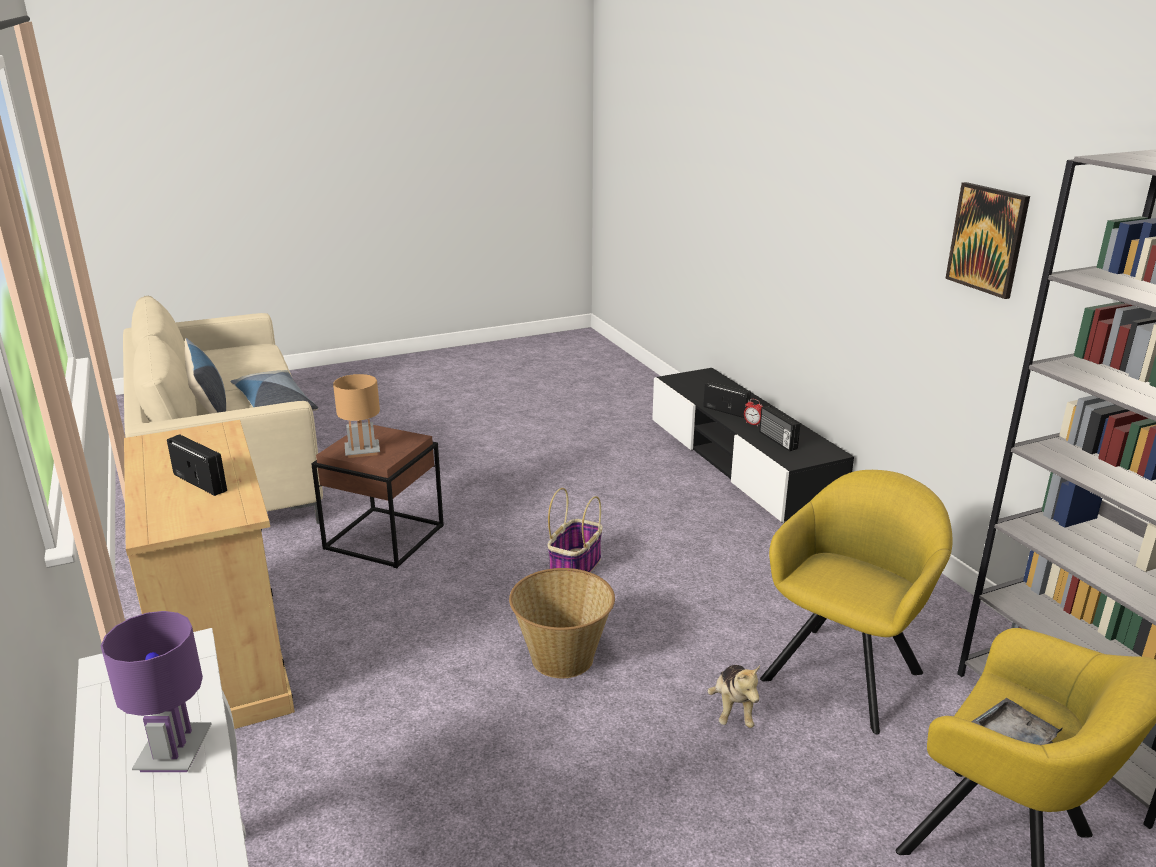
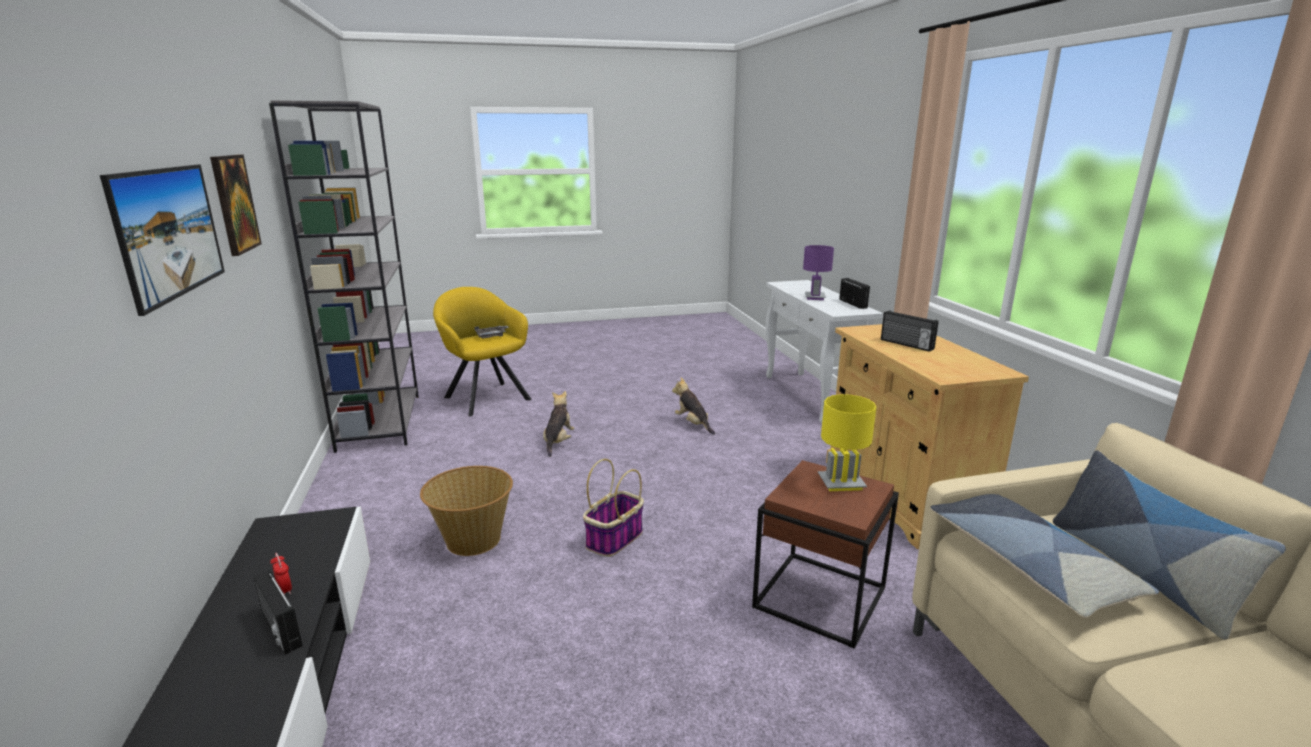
camera: 170 degrees left, 5 degrees down
brown table lamp [333,374,380,458] -> yellow table lamp [818,394,876,491]
basket [509,568,615,678] -> basket moved to [420,466,513,556]
radio [759,405,800,451] -> radio moved to [839,278,870,309]
yellow armchair [760,470,953,734] -> none
none -> picture [100,165,225,316]
none -> plush toy [672,377,715,435]

